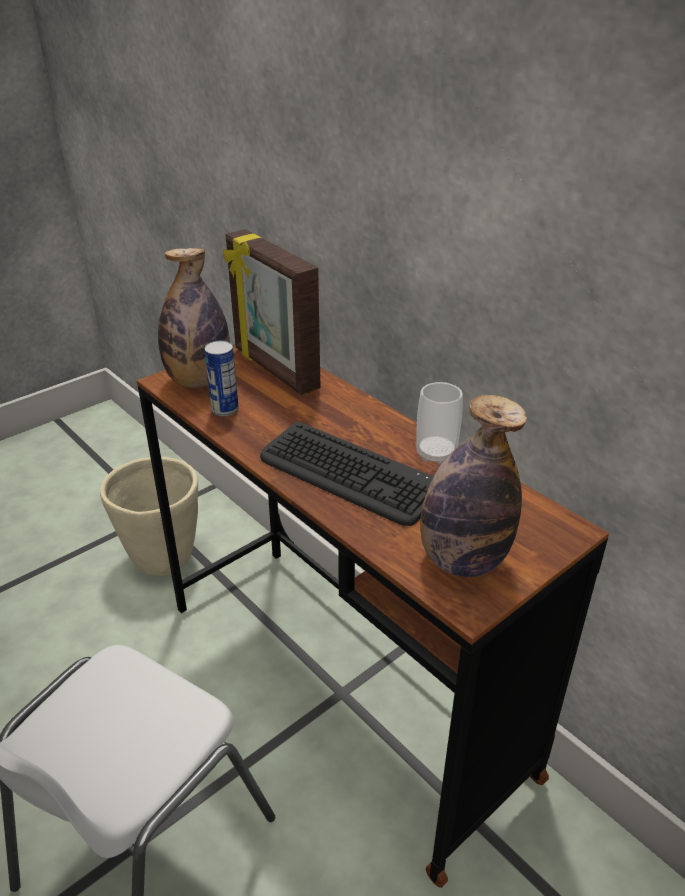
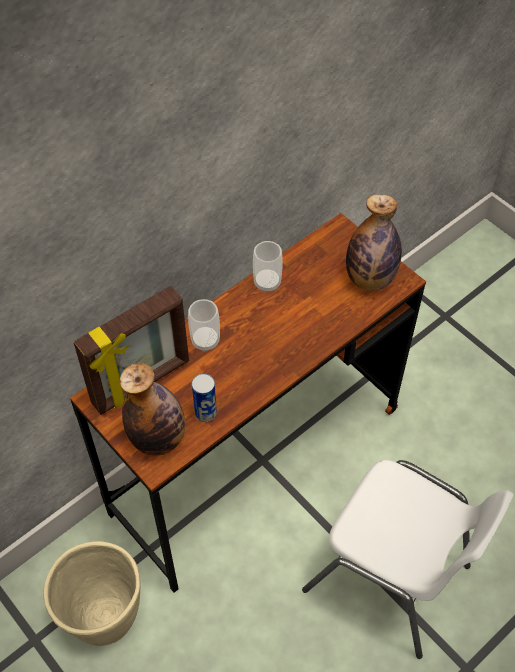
camera: 90 degrees left, 20 degrees up
keyboard [260,422,433,526] -> none
none -> cup [188,299,220,352]

